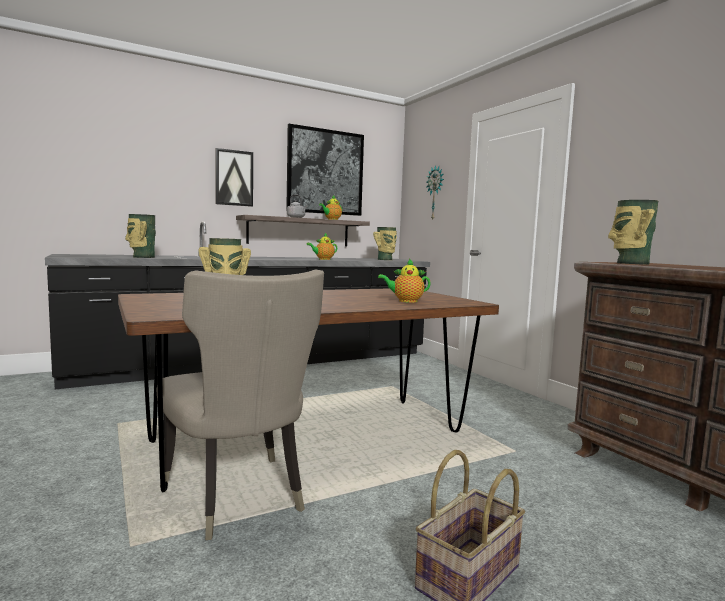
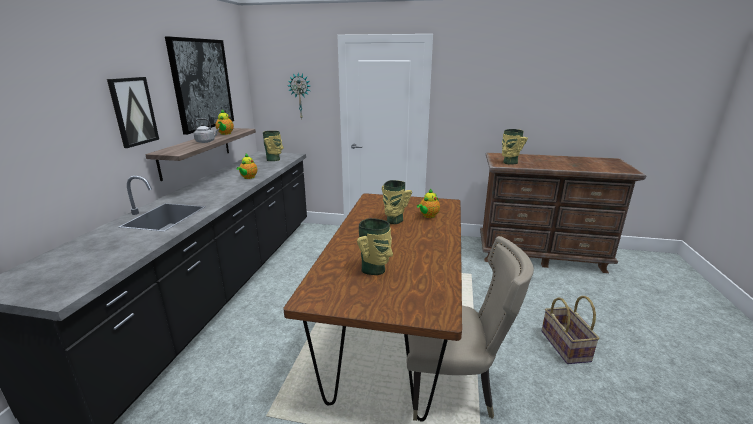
camera: 50 degrees left, 15 degrees up
vase [125,214,156,258] -> vase moved to [382,180,412,224]

